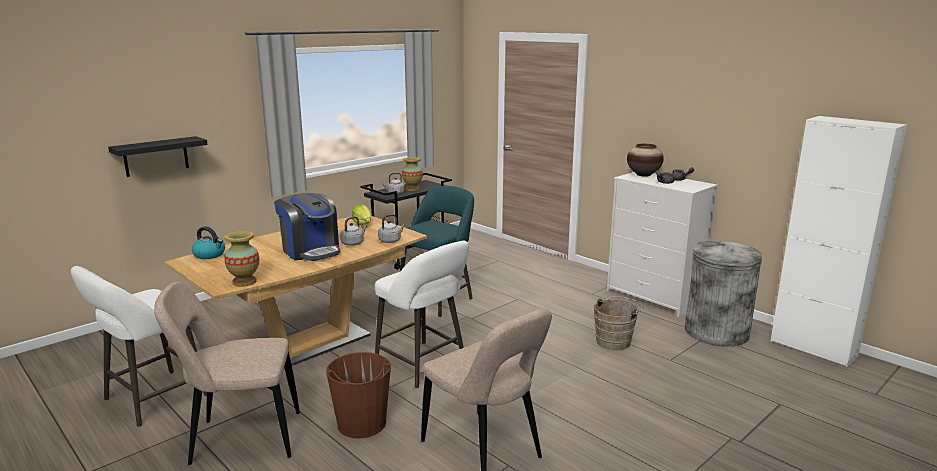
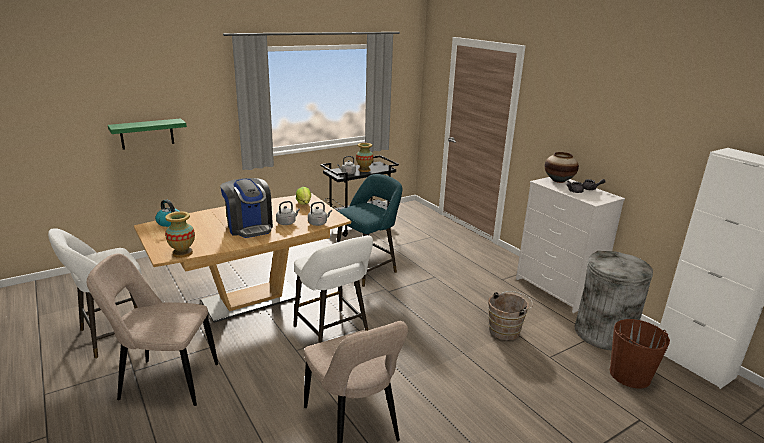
camera: 10 degrees right, 5 degrees up
black shelf [108,136,208,177] -> green shelf [108,118,187,150]
brown bucket [326,352,391,438] -> brown bucket moved to [610,319,670,388]

